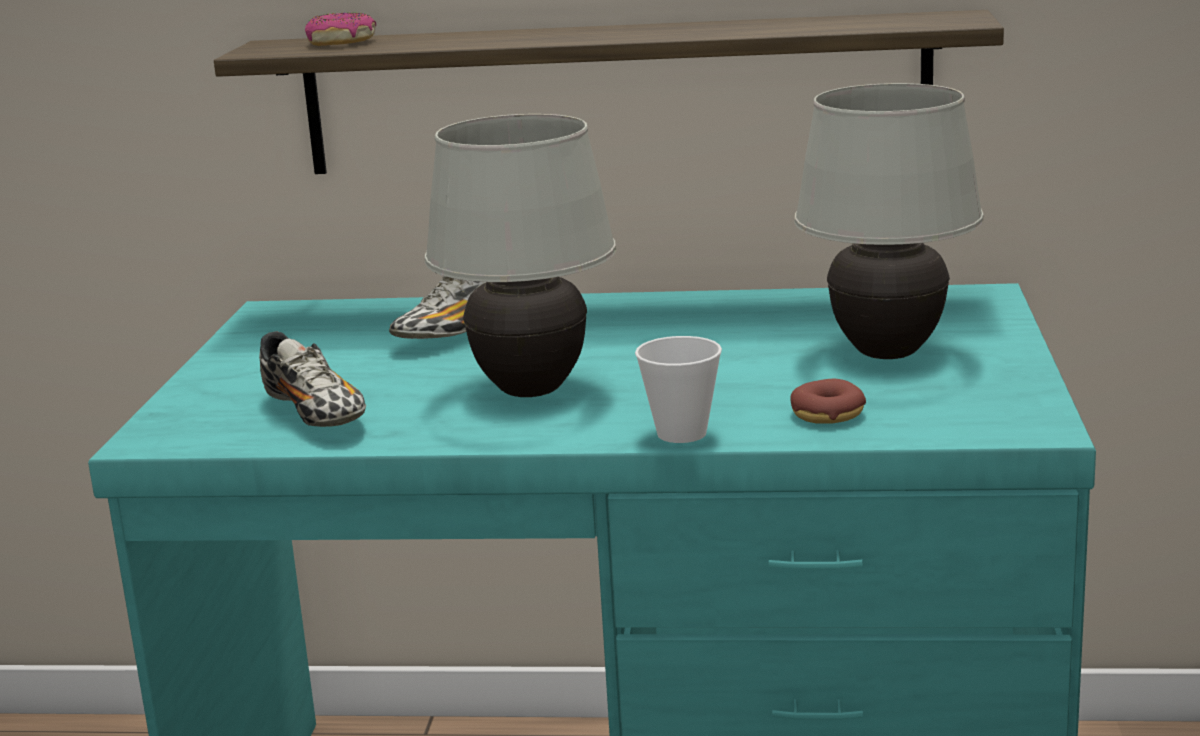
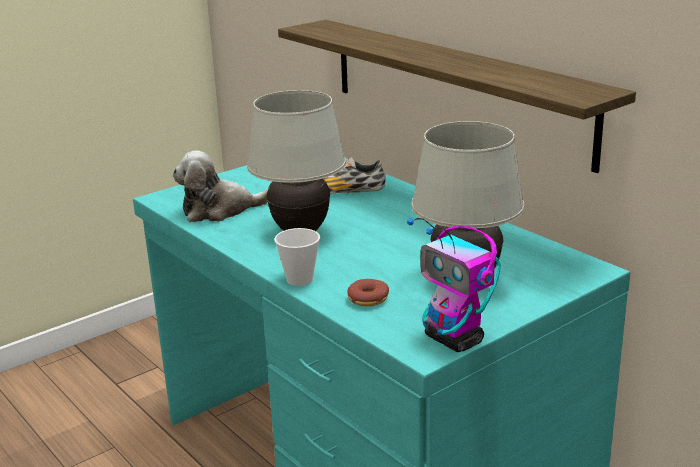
camera: 45 degrees right, 5 degrees up
shoe [259,331,366,427] -> plush toy [173,150,268,222]
donut [305,13,376,46] -> none
none -> toy robot [407,218,501,352]

